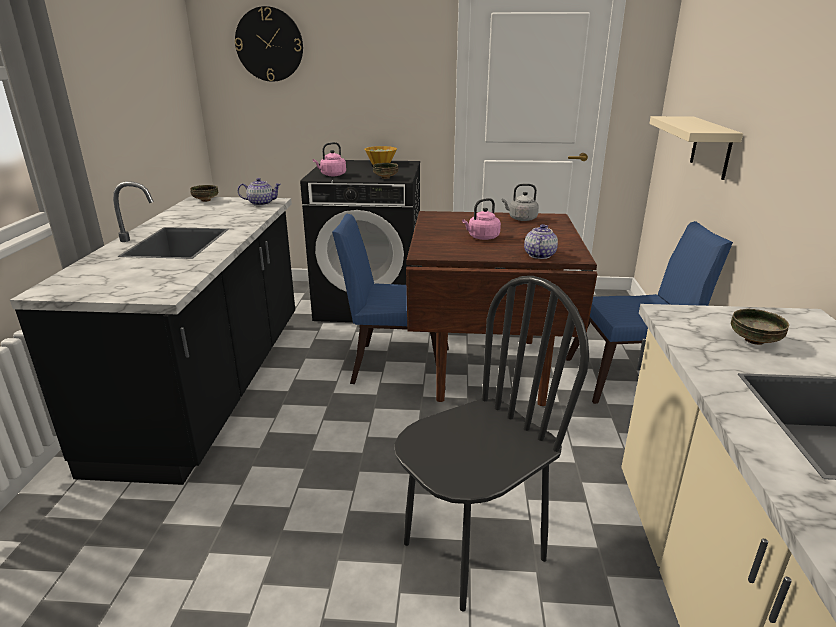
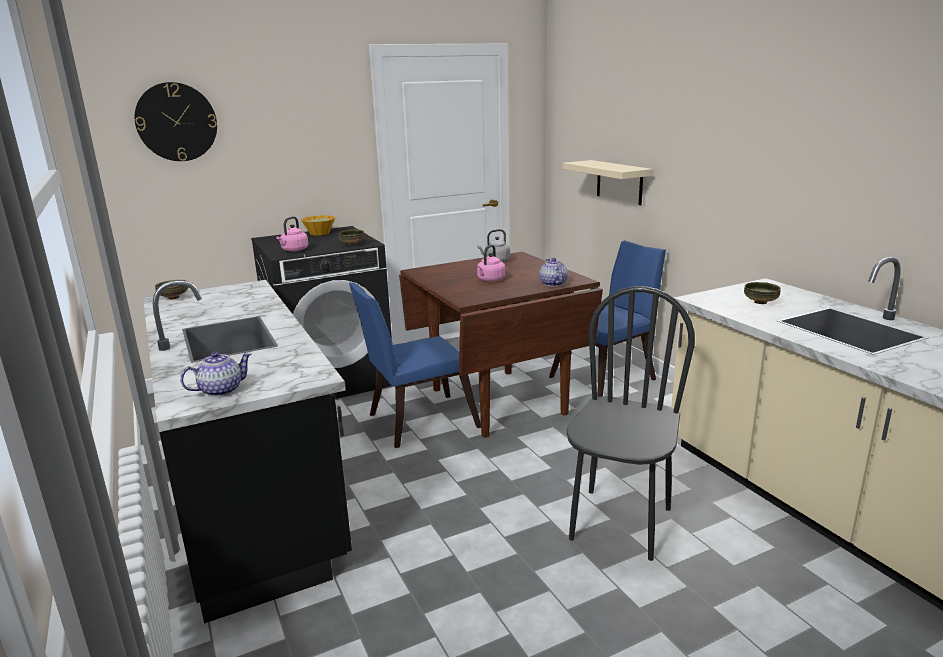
camera: 30 degrees left, 5 degrees down
teapot [238,178,281,206] -> teapot moved to [180,352,252,397]

